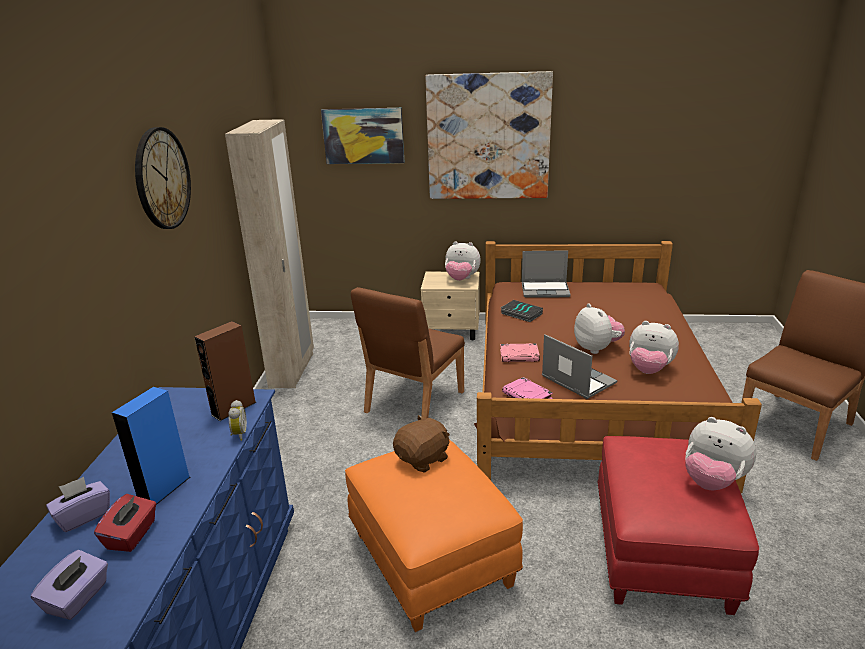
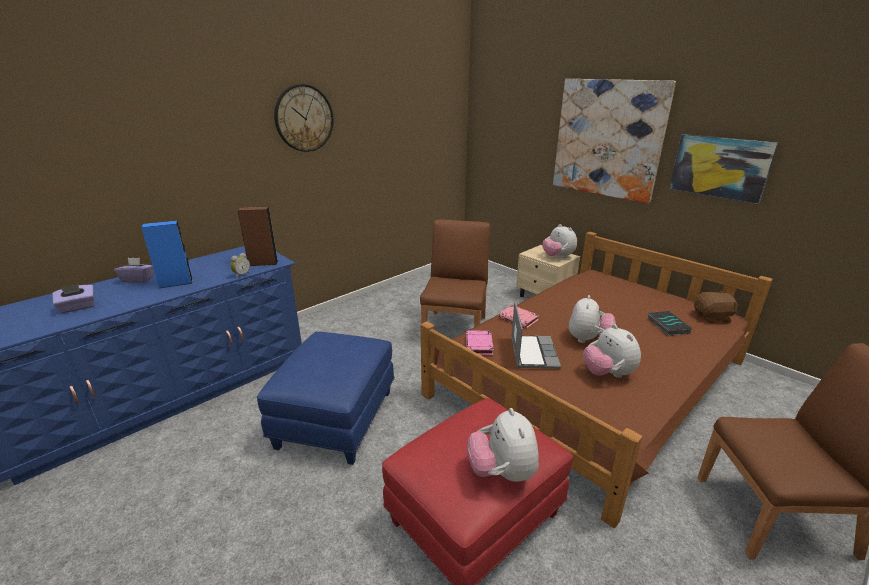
camera: 40 degrees right, 0 degrees up
red tissue box [94,494,156,552] -> none
beige wardrobe [225,119,314,388] -> none
picture [321,108,404,164] -> picture moved to [669,134,779,204]
orange ottoman [345,439,523,632] -> blue ottoman [257,332,394,465]
brown chair [351,287,465,418] -> brown chair turned 120 degrees clockwise [420,220,490,327]
brown plush toy [393,415,450,473] -> brown plush toy moved to [694,291,739,323]
book [500,300,543,322] -> book moved to [647,311,692,336]
laptop [522,250,571,298] -> none

